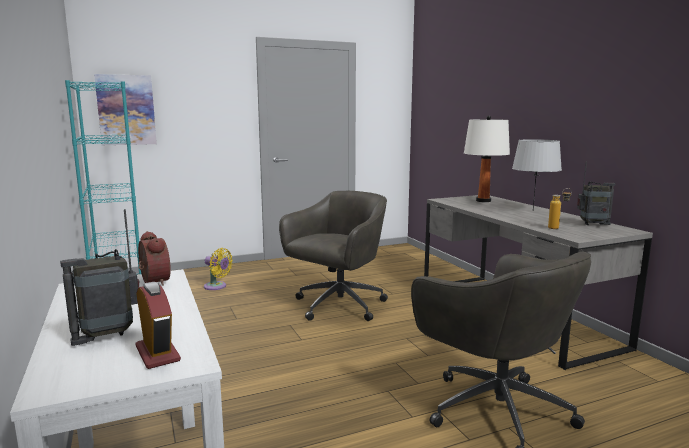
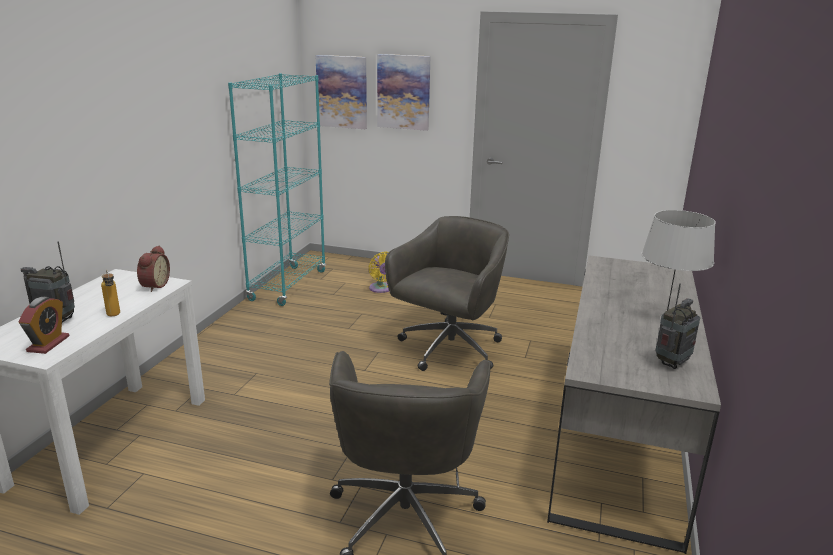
camera: 40 degrees right, 10 degrees up
grey office chair [279,191,388,321] -> grey office chair turned 45 degrees counterclockwise [385,216,509,371]
white table lamp [464,116,510,202] -> none
bottle [548,188,572,229] -> bottle moved to [101,270,120,316]
radio [577,161,615,225] -> radio turned 90 degrees counterclockwise [655,283,700,369]
none -> picture [377,54,430,131]

